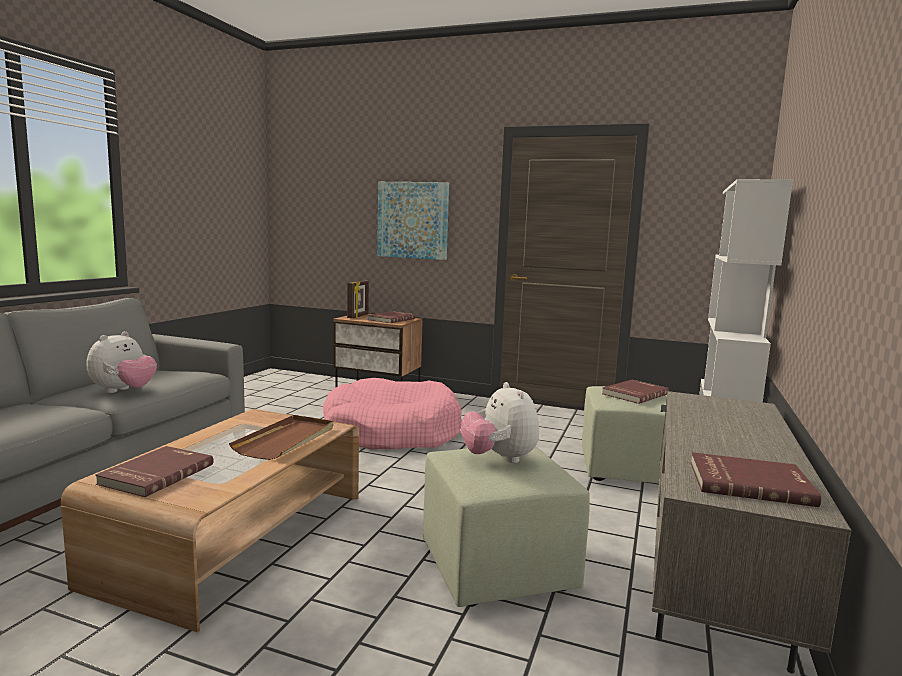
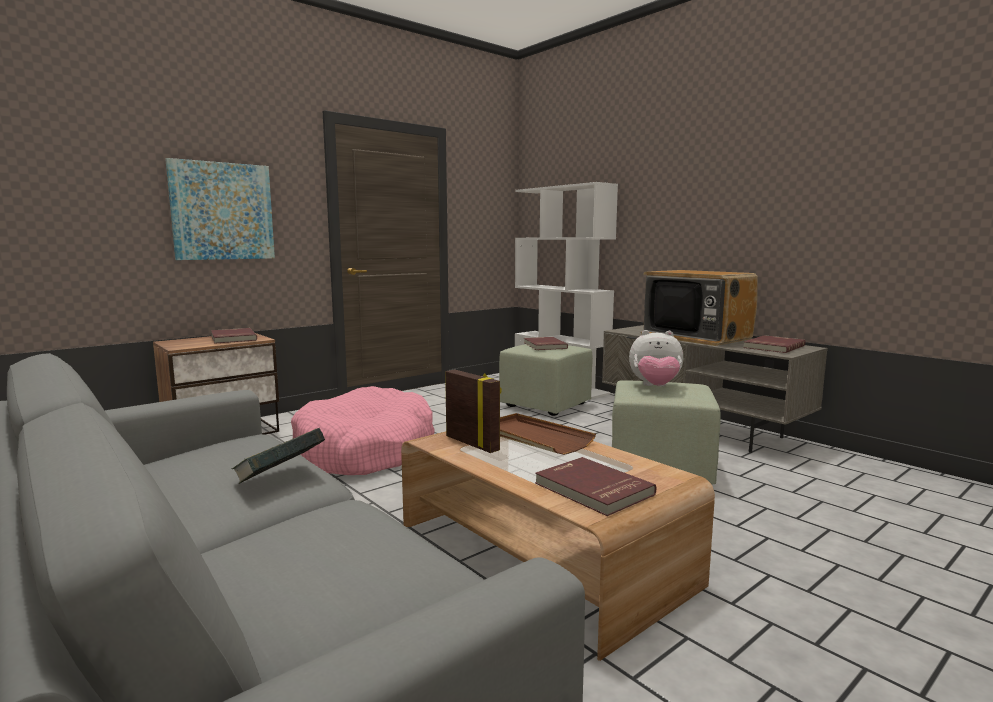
camera: 60 degrees left, 0 degrees up
plush toy [87,331,157,393] -> book [232,428,325,484]
picture frame [347,280,369,318] -> picture frame moved to [445,370,502,453]
none -> television [641,270,758,346]

